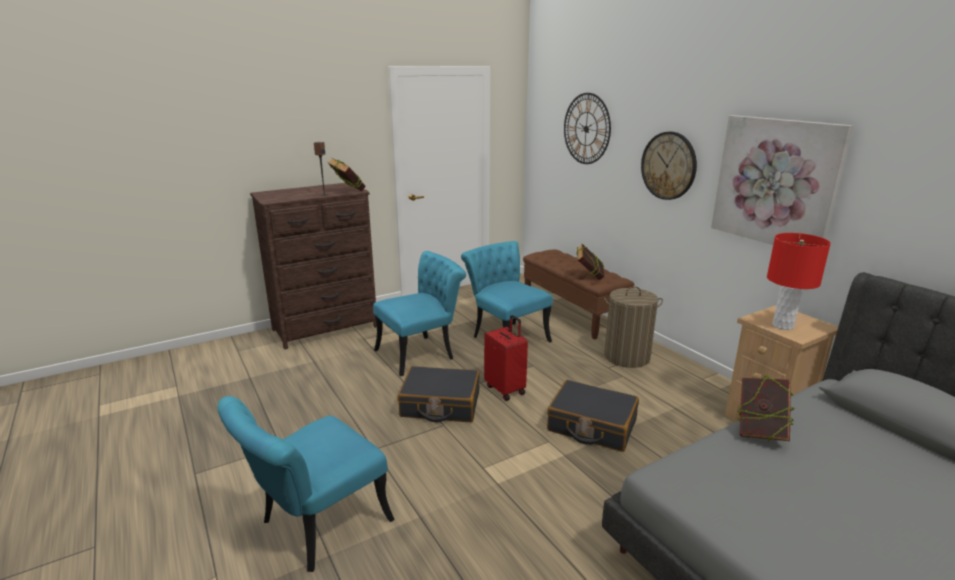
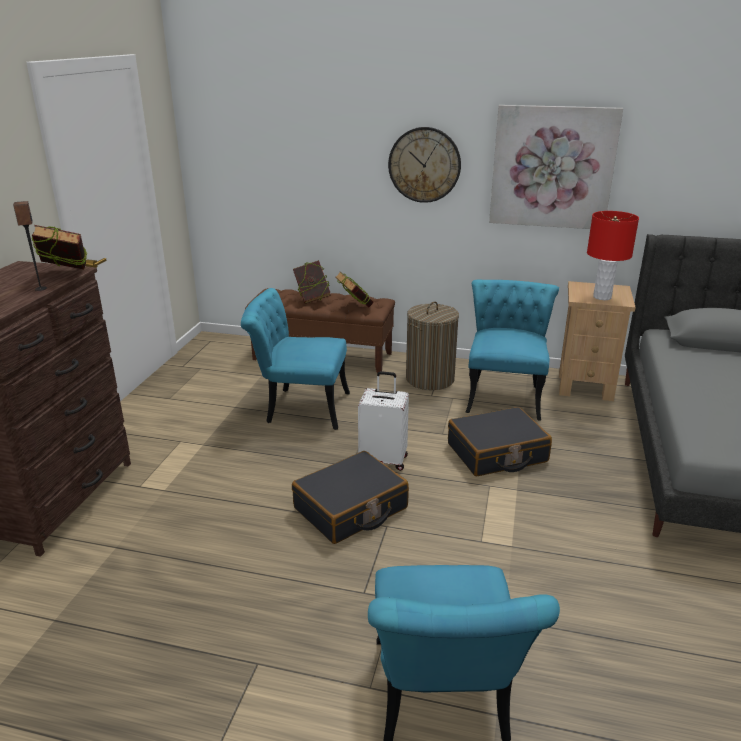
camera: 45 degrees left, 5 degrees up
turquoise chair [373,251,466,376] -> turquoise chair moved to [465,280,559,421]
red suitcase [484,315,528,401] -> white suitcase [358,371,409,471]
wall clock [564,93,611,164] -> none
book [738,375,795,442] -> book moved to [293,260,331,304]

